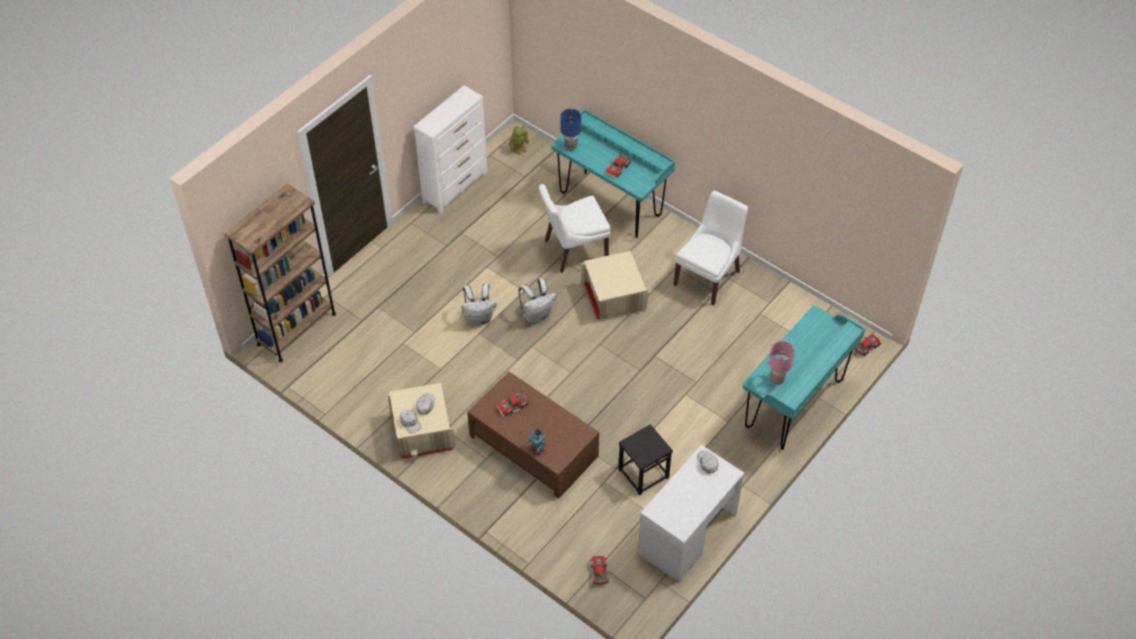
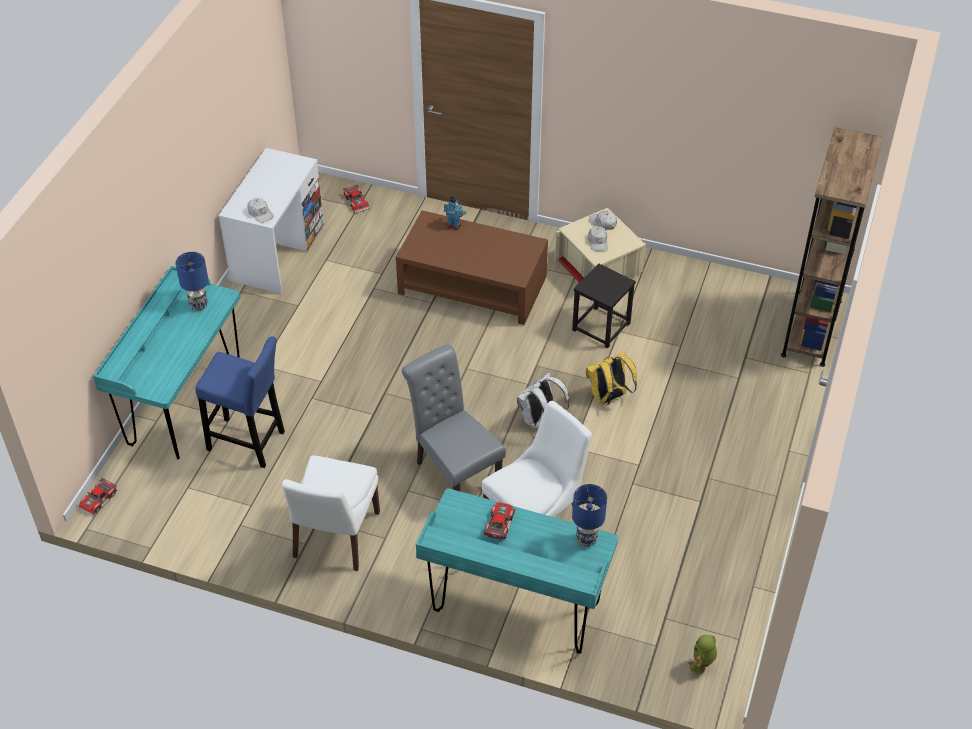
camera: 160 degrees right, 5 degrees down
white dresser [414,85,487,213] -> none
white backpack [461,283,497,326] -> yellow backpack [586,352,637,405]
toy car [496,391,530,417] -> none
beige storage box [581,251,648,320] -> grey chair [402,344,506,491]
black stool [618,424,673,495] -> black stool moved to [572,263,636,348]
pink table lamp [769,341,795,385] -> blue table lamp [175,252,209,311]
none -> blue stool [195,336,285,468]

